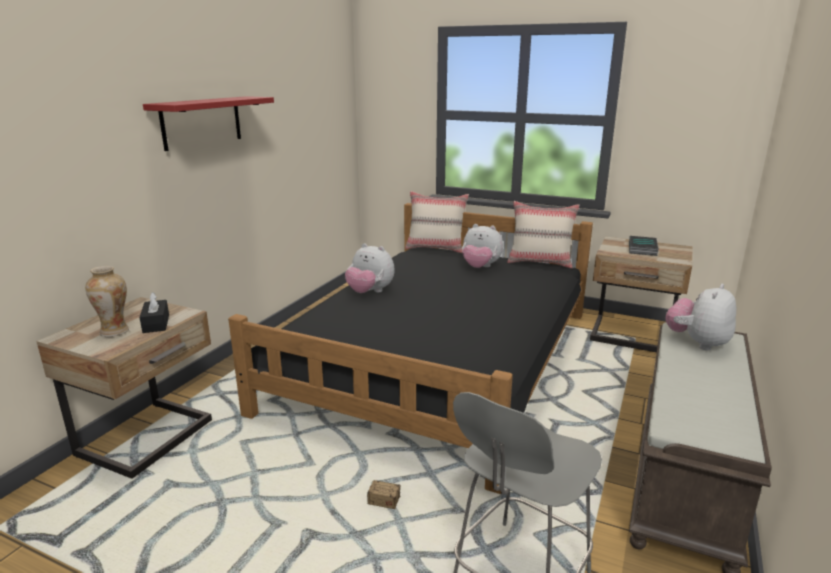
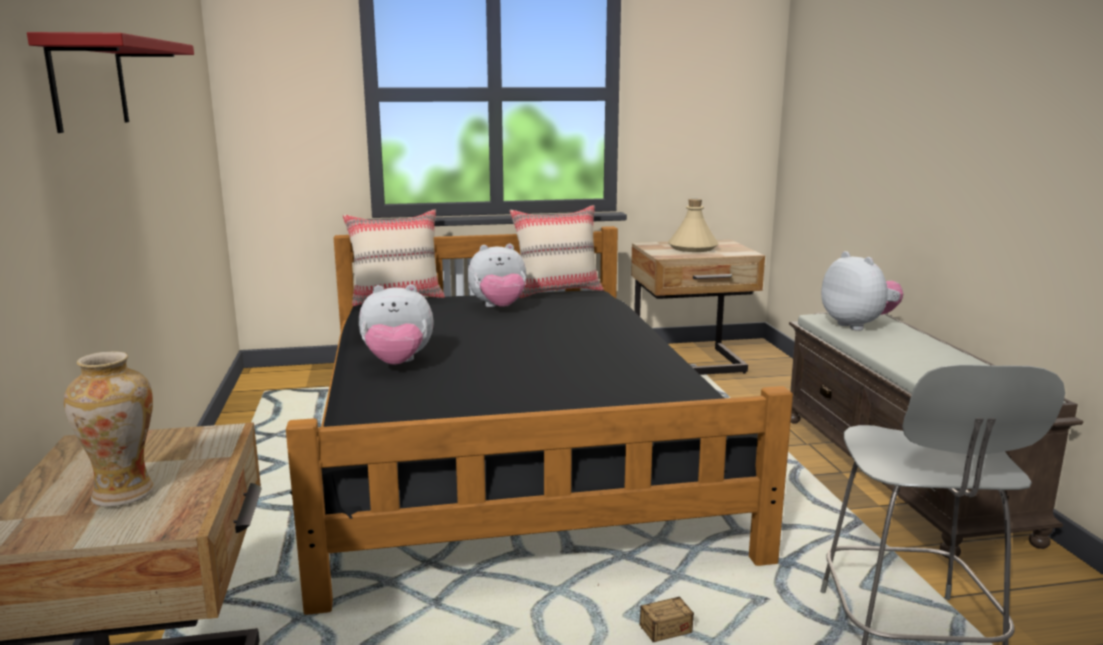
camera: 35 degrees left, 5 degrees down
black tissue box [140,292,169,333] -> none
book [629,236,659,256] -> beige bottle [668,199,718,252]
plush toy [666,284,736,350] -> plush toy turned 150 degrees clockwise [821,251,903,331]

